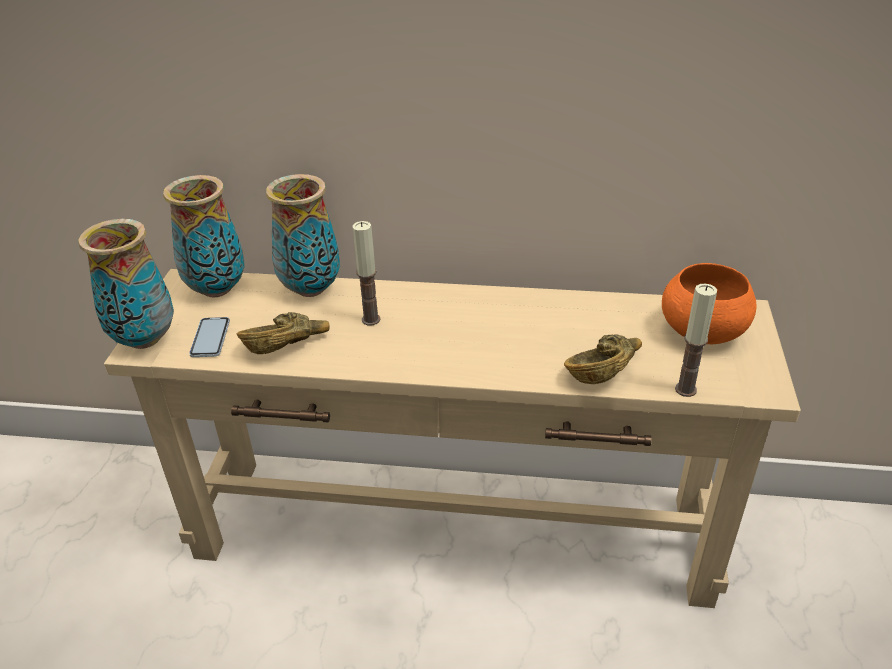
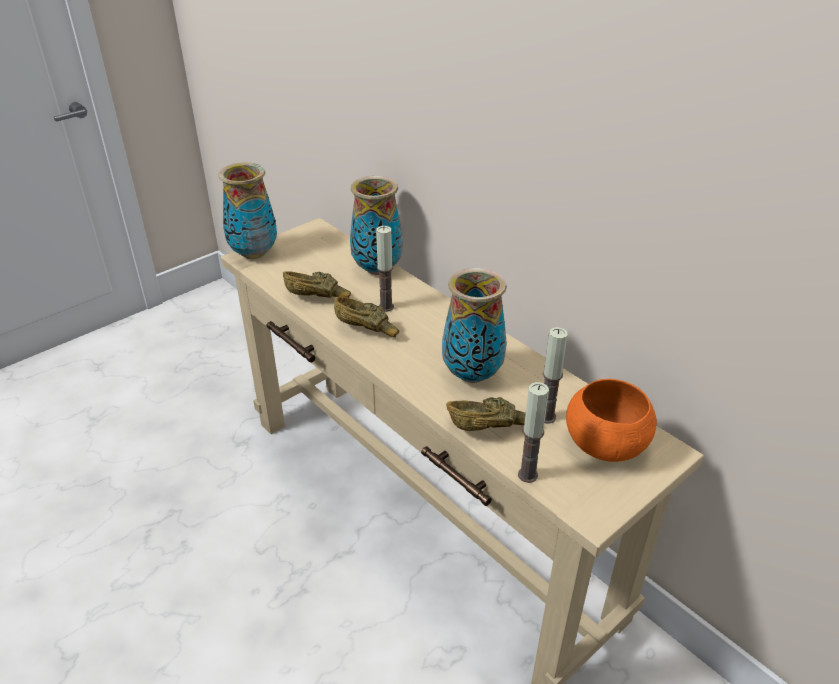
camera: 40 degrees right, 0 degrees up
vase [163,175,245,297] -> vase moved to [442,268,507,383]
phone [189,317,230,357] -> none
none -> brown bowl [334,296,399,338]
none -> candle [543,327,568,423]

